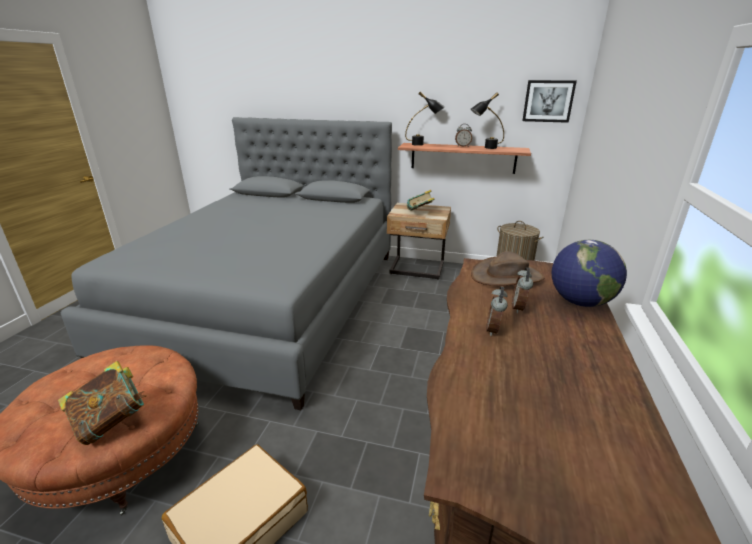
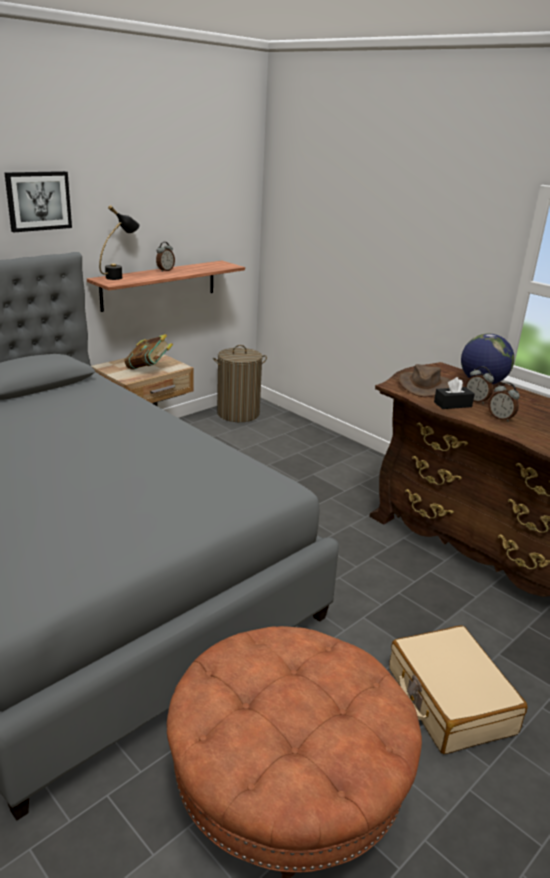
camera: 60 degrees left, 0 degrees up
book [58,361,146,445] -> none
black table lamp [471,93,504,149] -> none
picture [522,80,577,123] -> picture moved to [5,171,72,232]
none -> black tissue box [434,377,475,409]

